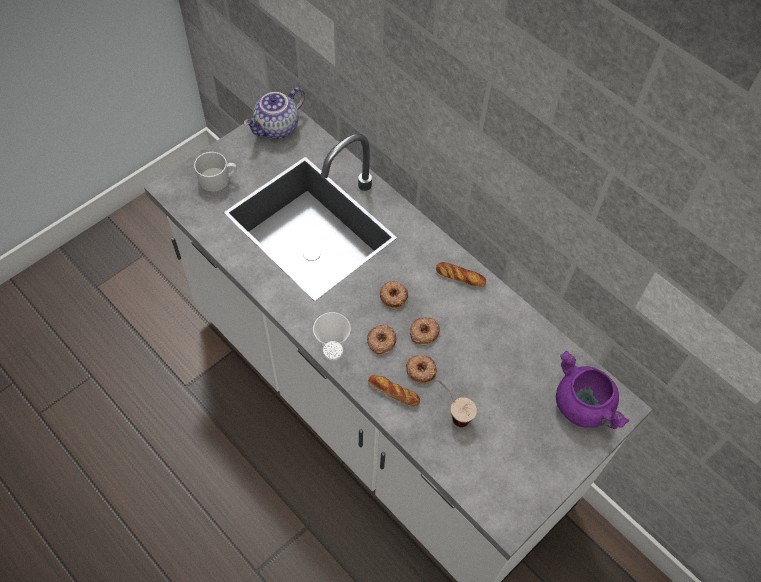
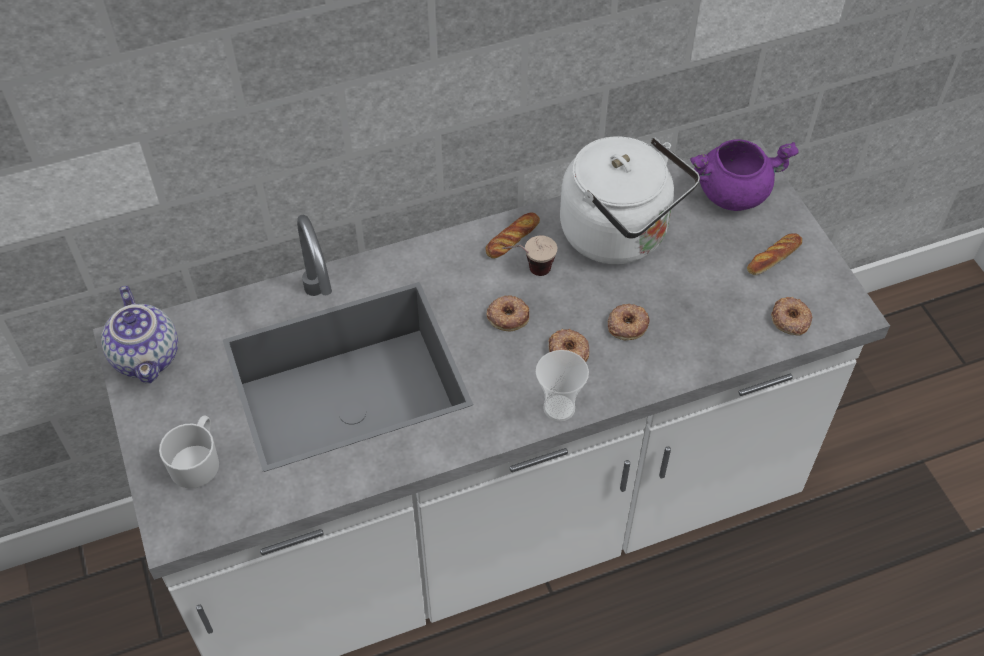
camera: 65 degrees left, 5 degrees down
bread [368,375,420,407] -> bread moved to [747,234,802,275]
donut [410,317,440,346] -> donut moved to [771,297,812,336]
cup [438,381,477,427] -> cup moved to [502,235,557,276]
none -> white kettle [560,136,700,264]

